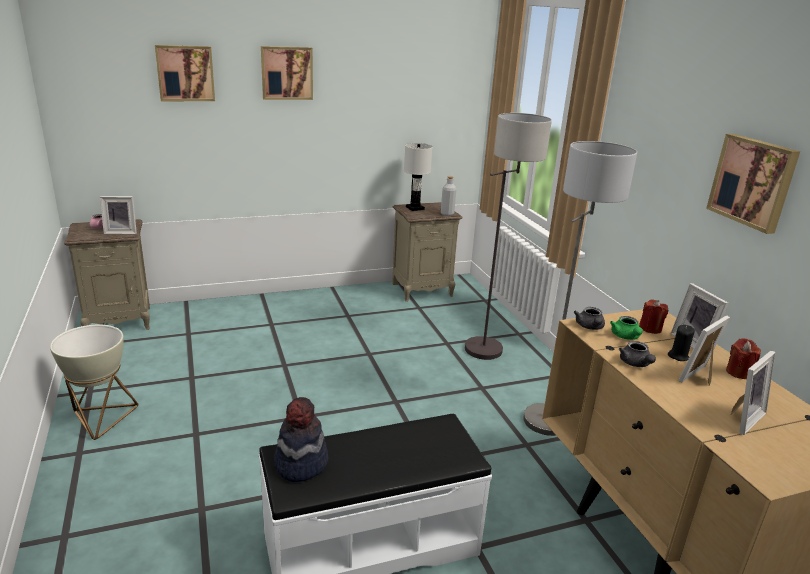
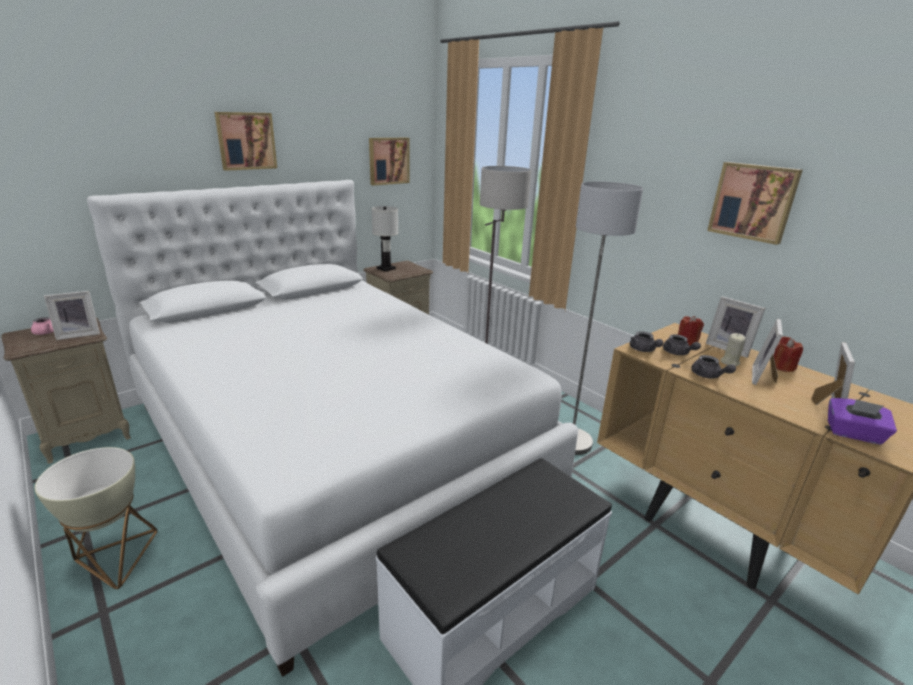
camera: 20 degrees left, 0 degrees up
picture [155,45,215,101] -> picture moved to [369,138,410,186]
hat [274,397,328,482] -> none
grey bottle [441,176,456,216] -> none
green teapot [610,316,643,340] -> grey teapot [663,334,701,355]
black candle [668,325,695,361] -> beige candle [720,333,745,366]
none -> white bed [87,180,579,677]
none -> purple tissue box [828,398,897,445]

